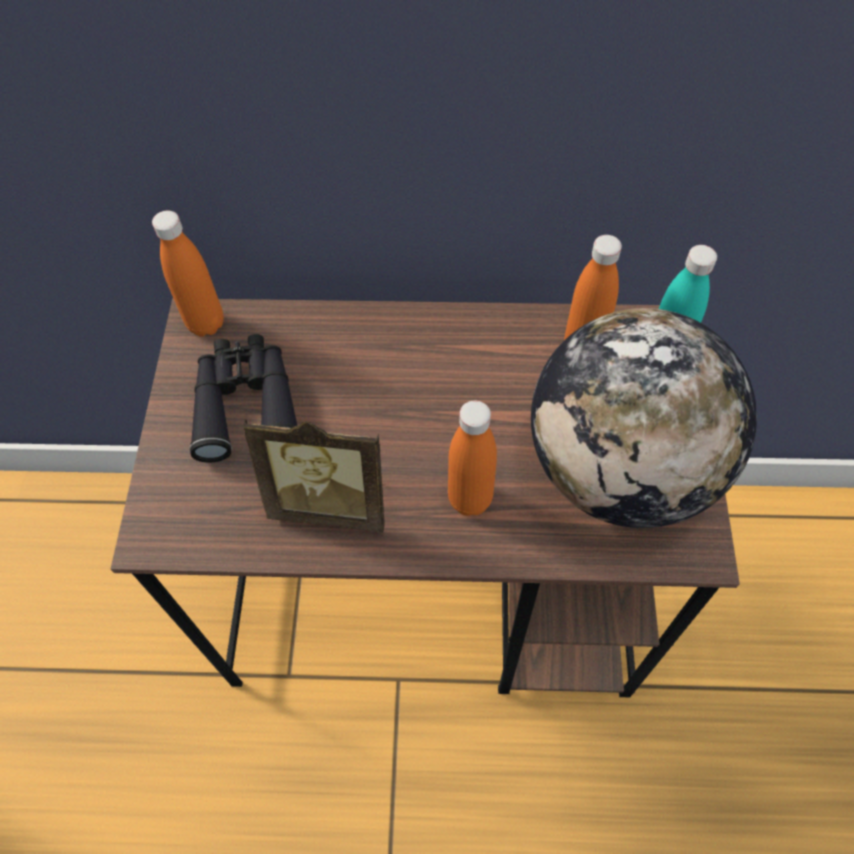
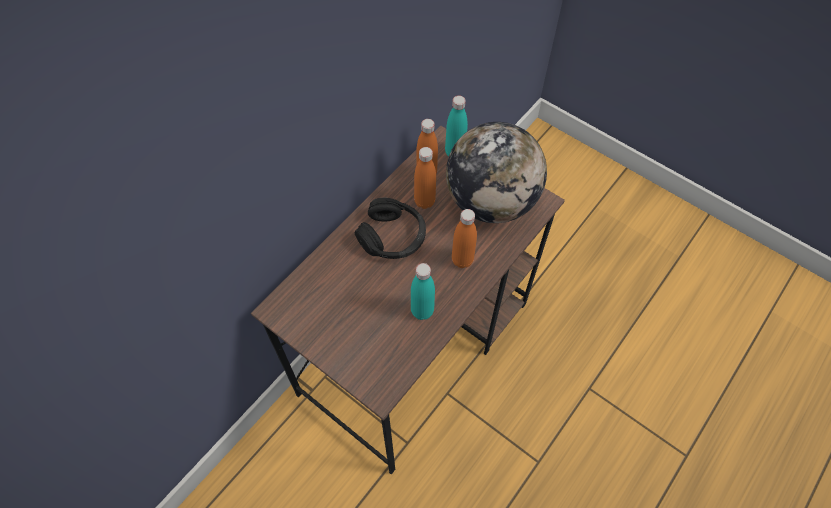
camera: 55 degrees left, 0 degrees up
orange bottle [152,211,224,337] -> orange bottle moved to [414,147,436,209]
black binoculars [189,334,297,463] -> none
picture frame [243,419,385,532] -> turquoise bottle [411,263,435,320]
none -> black headphones [355,198,426,259]

